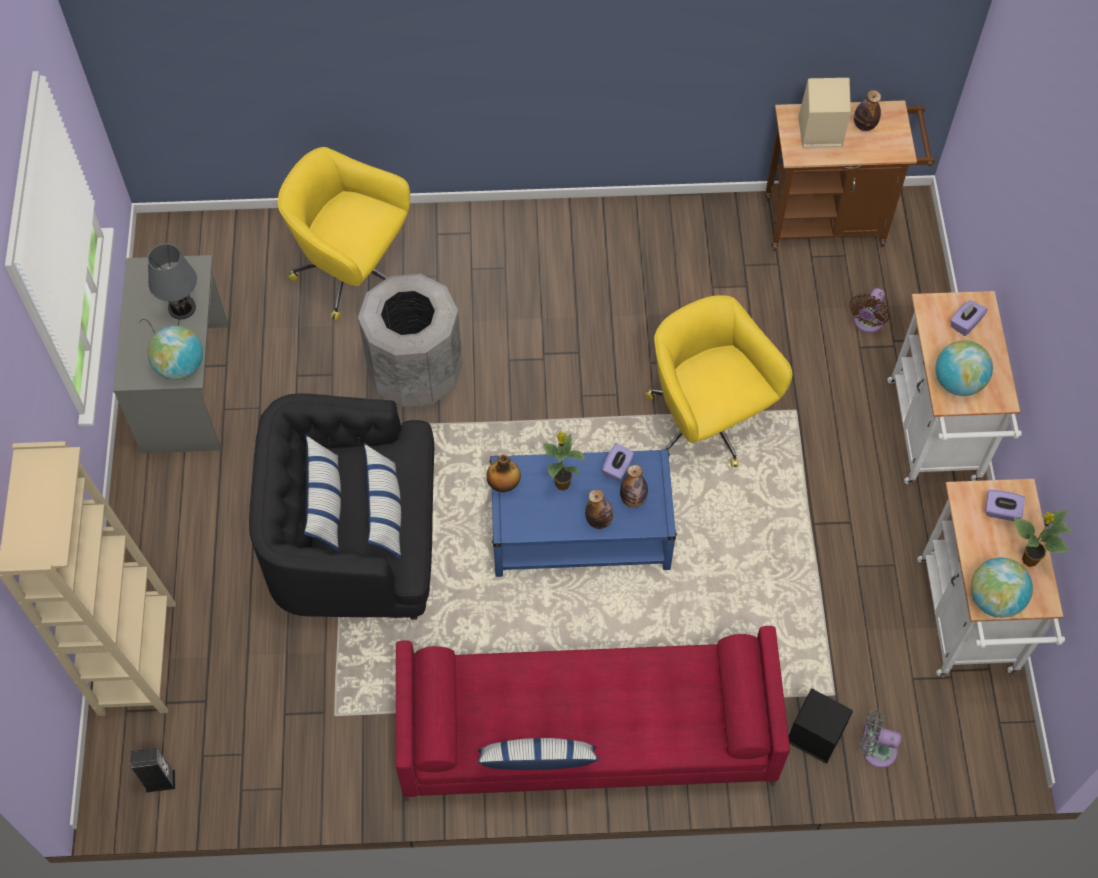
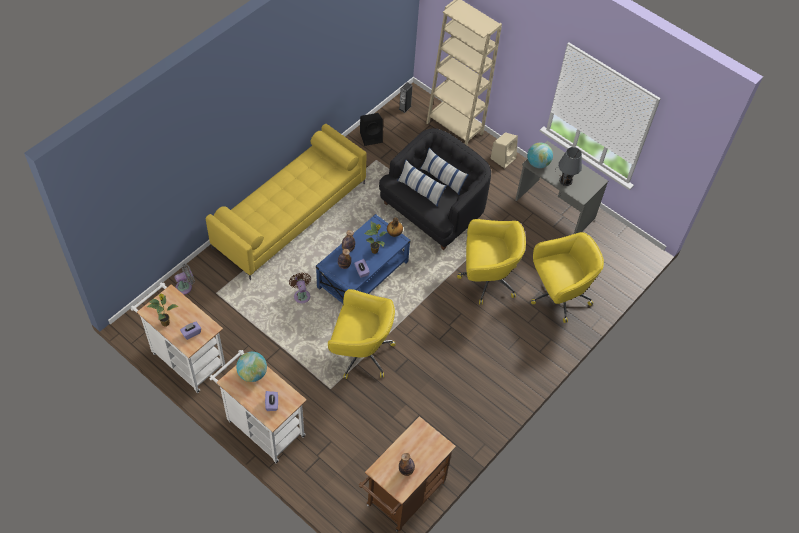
camera: 130 degrees right, 5 degrees down
grey trash can [358,274,463,408] -> yellow office chair [457,219,526,305]
red sofa [396,626,790,801] -> yellow sofa [206,124,367,280]
pillow [477,738,599,770] -> none
black speaker [789,688,853,764] -> black speaker moved to [360,113,383,146]
beige speaker [798,78,851,148] -> beige speaker moved to [490,132,518,168]
brown fan [850,288,889,333] -> brown fan moved to [289,273,311,303]
globe [971,558,1033,618] -> none

